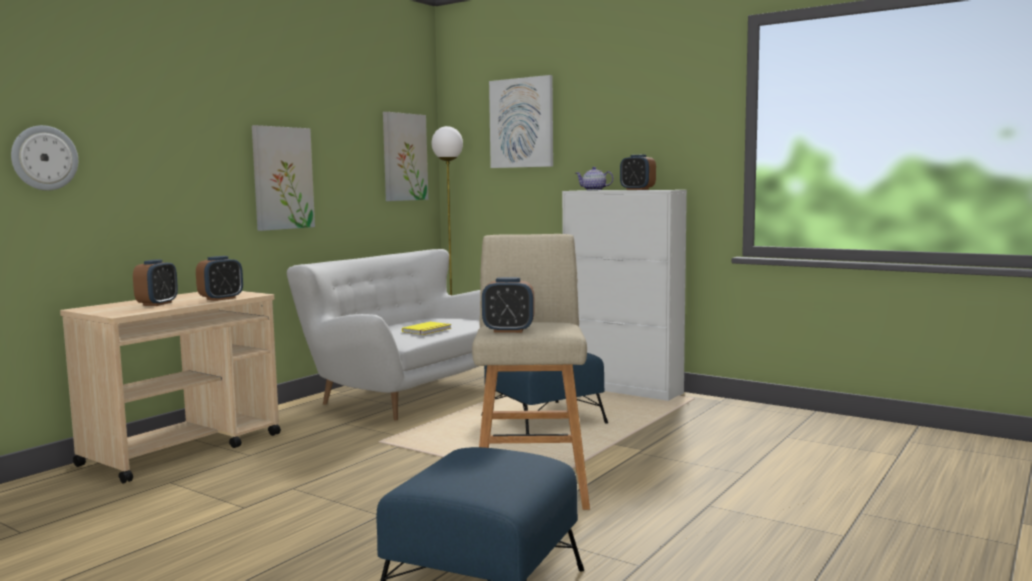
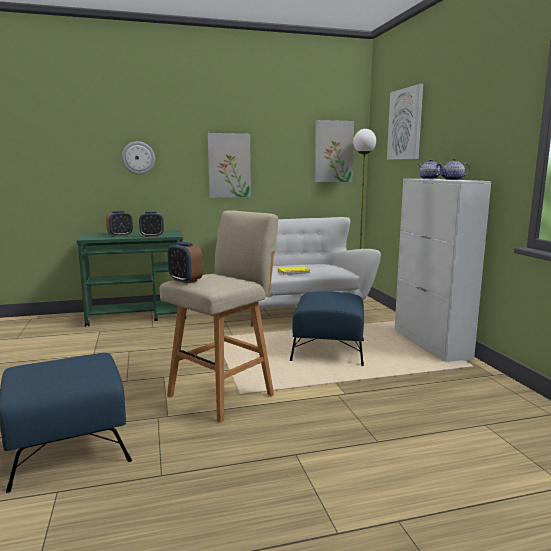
camera: 40 degrees right, 5 degrees up
wall clock [11,125,78,191] -> wall clock moved to [122,141,155,174]
beige cart [60,291,281,484] -> green cart [76,230,186,327]
alarm clock [620,154,656,190] -> teapot [438,159,470,180]

